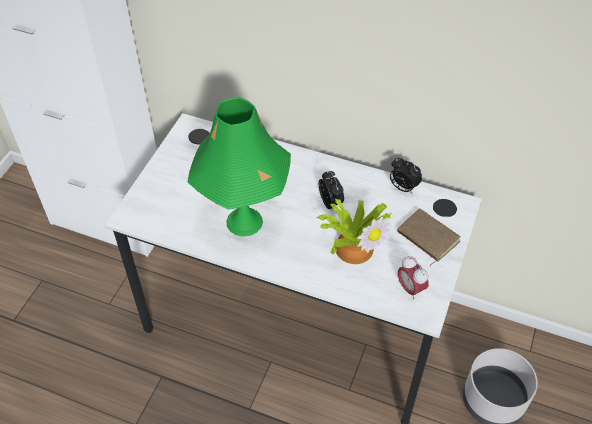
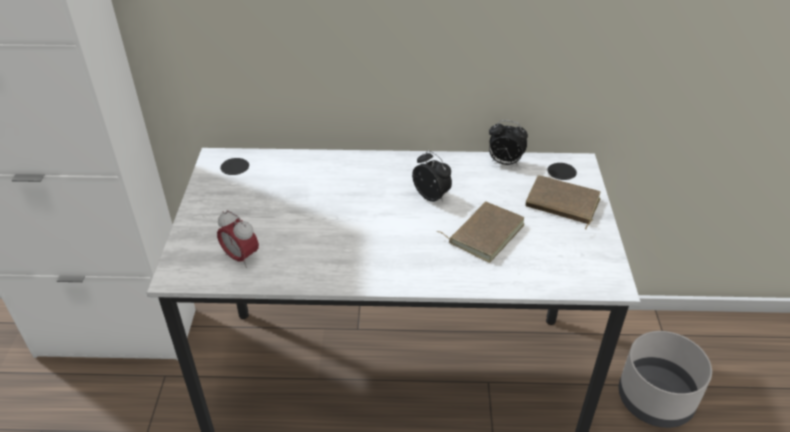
camera: 20 degrees left, 10 degrees down
green table lamp [188,97,291,237] -> none
potted plant [316,199,392,264] -> brown book [437,201,524,263]
alarm clock [398,256,429,300] -> alarm clock moved to [217,210,259,268]

